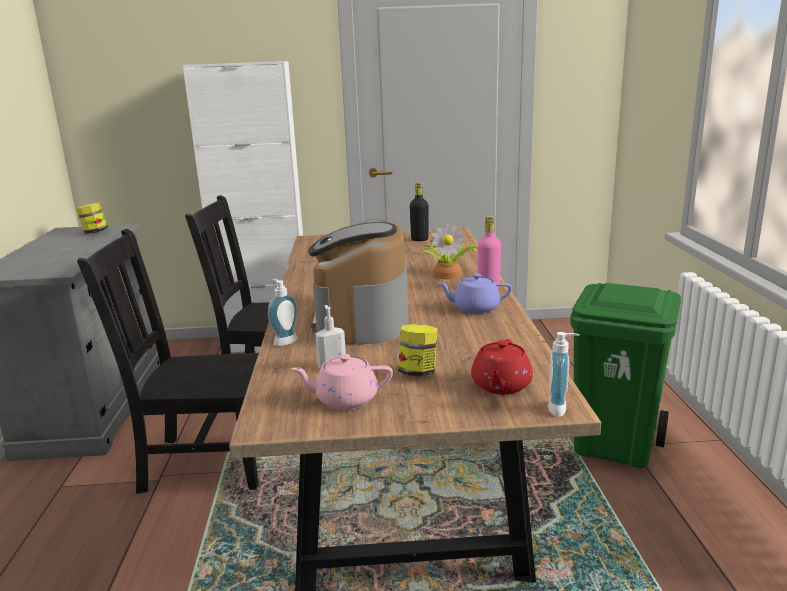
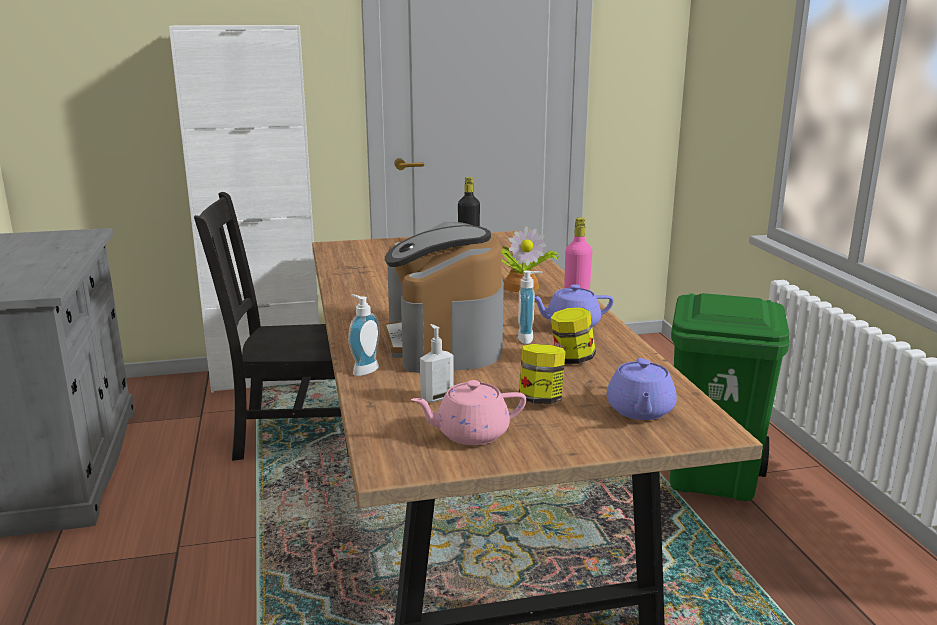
camera: 10 degrees left, 0 degrees up
jar [76,202,108,234] -> jar moved to [551,308,596,364]
black chair [77,229,259,494] -> none
red teapot [471,339,533,395] -> purple teapot [607,358,677,420]
soap dispenser [548,332,580,417] -> soap dispenser moved to [518,270,542,344]

